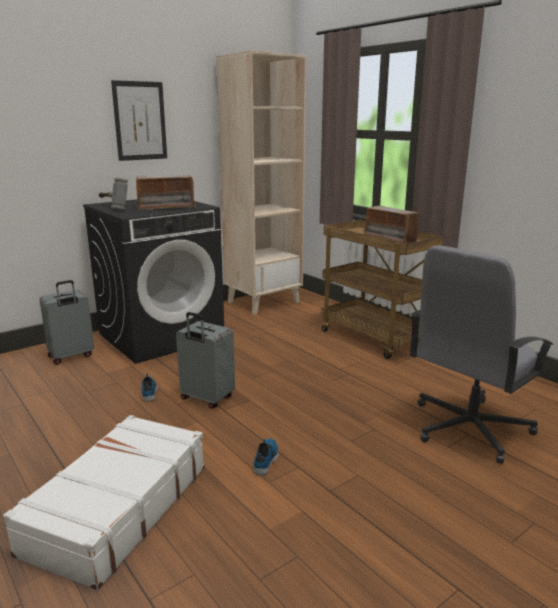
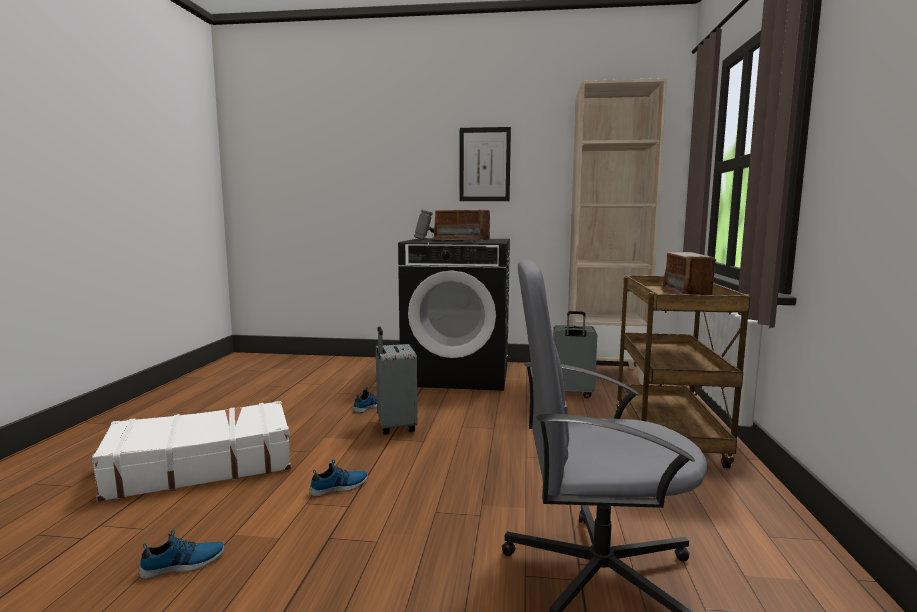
camera: 45 degrees right, 10 degrees down
grey suitcase [39,280,94,365] -> grey suitcase moved to [553,311,597,398]
none -> shoe [139,529,225,579]

